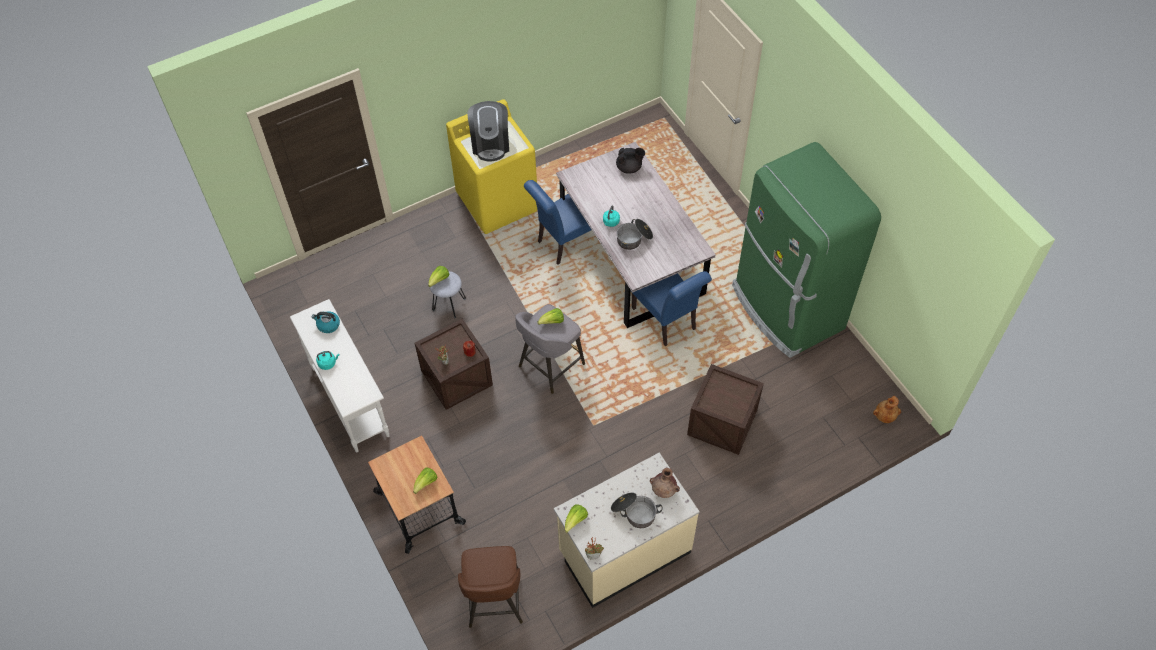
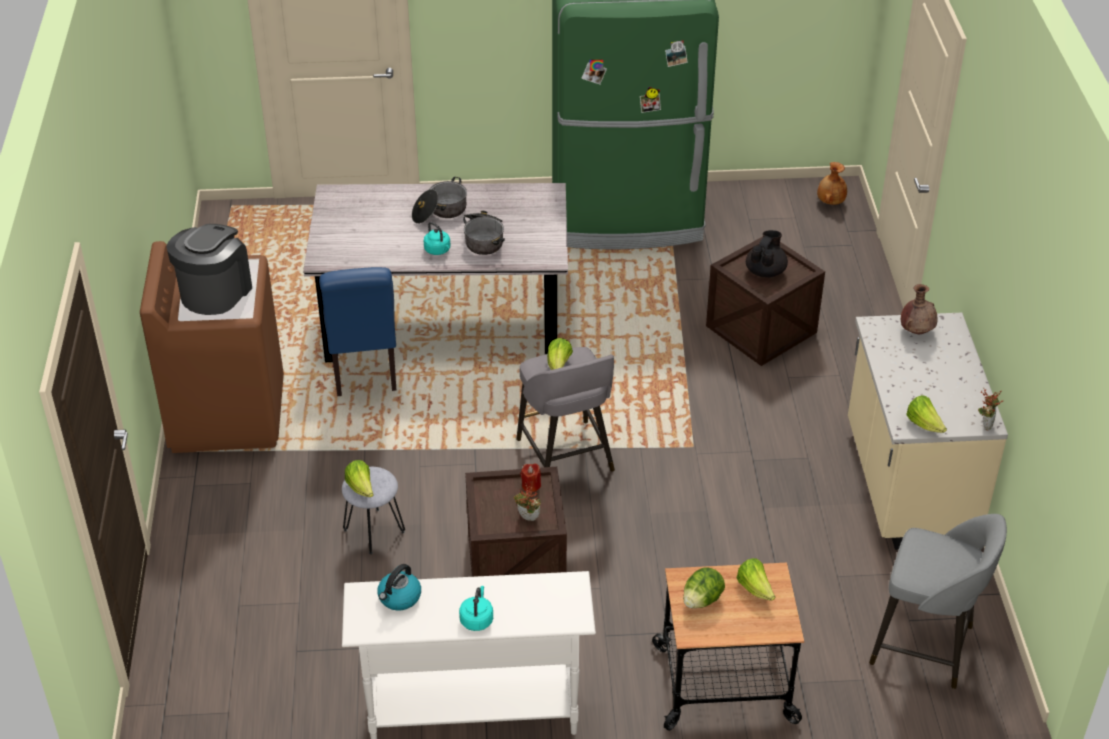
camera: 65 degrees left, 15 degrees down
yellow washing machine [446,99,537,234] -> brown washing machine [140,241,284,453]
brown stool [458,546,523,628] -> grey stool [869,514,1007,689]
coffee machine [467,101,509,162] -> coffee machine turned 90 degrees counterclockwise [166,224,252,315]
cooking pot [611,493,663,528] -> cooking pot moved to [412,177,467,224]
black teapot [616,148,645,174] -> black teapot moved to [746,230,788,278]
blue chair [631,271,712,346] -> none
none -> lettuce [683,567,725,608]

